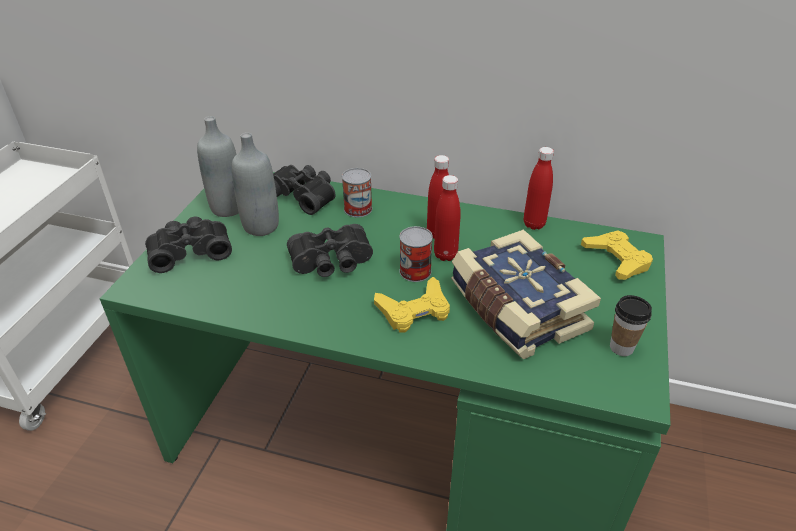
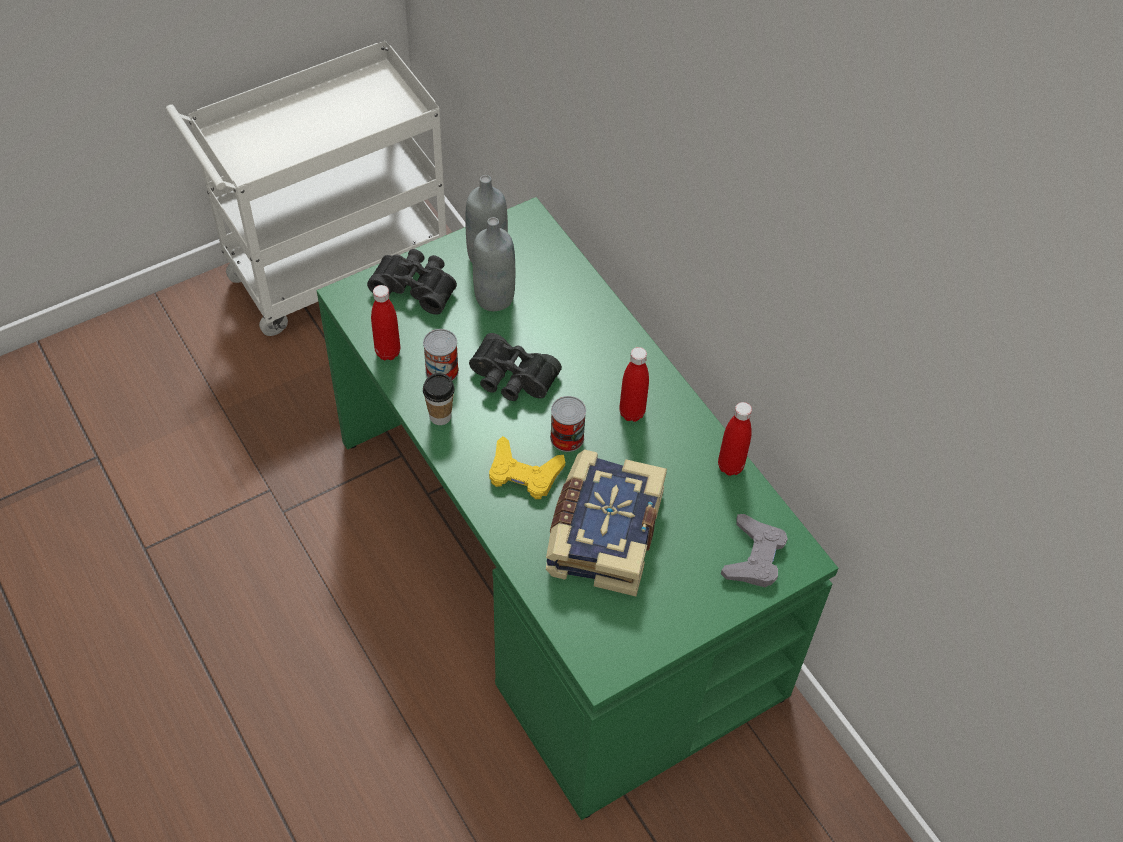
camera: 40 degrees right, 15 degrees up
black binoculars [273,165,335,215] -> none
can [342,168,372,217] -> can moved to [423,329,459,381]
red bottle [434,175,461,261] -> red bottle moved to [371,285,400,360]
yellow game controller [581,230,653,280] -> grey game controller [721,514,788,587]
cup [610,295,652,356] -> cup moved to [423,373,454,425]

